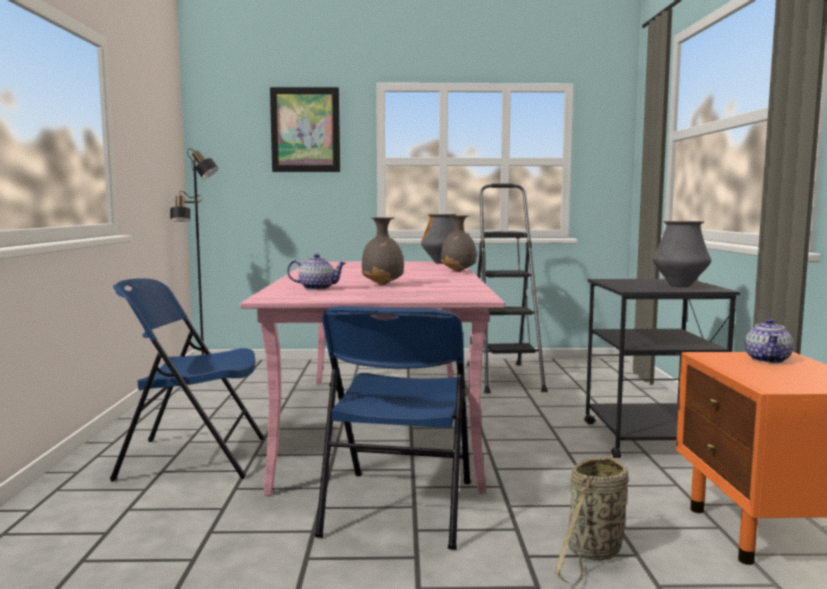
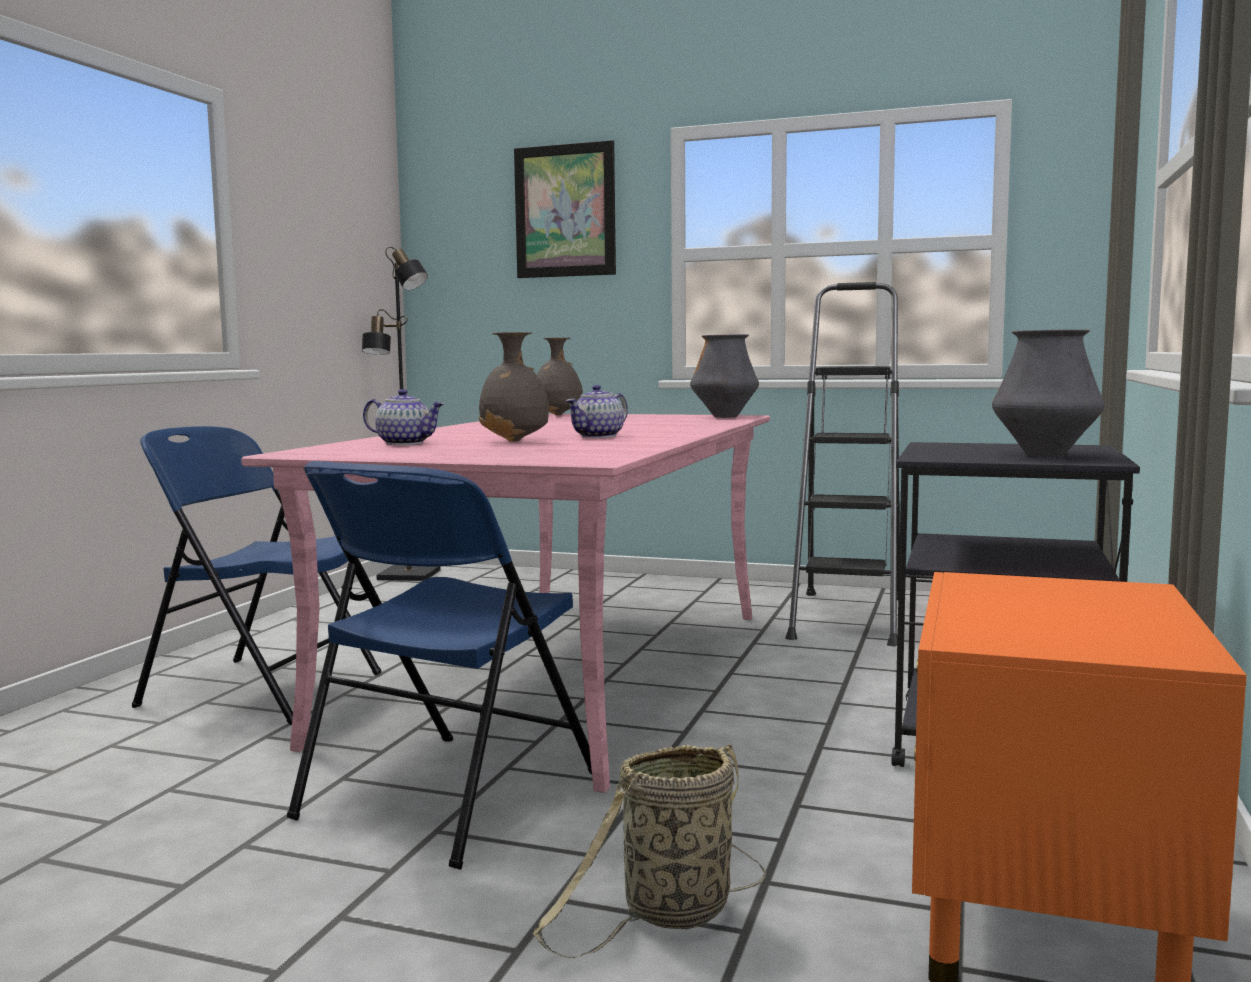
camera: 20 degrees right, 0 degrees up
grey vase [441,215,477,272] -> grey vase moved to [537,338,583,416]
teapot [745,319,793,363] -> teapot moved to [566,385,628,438]

